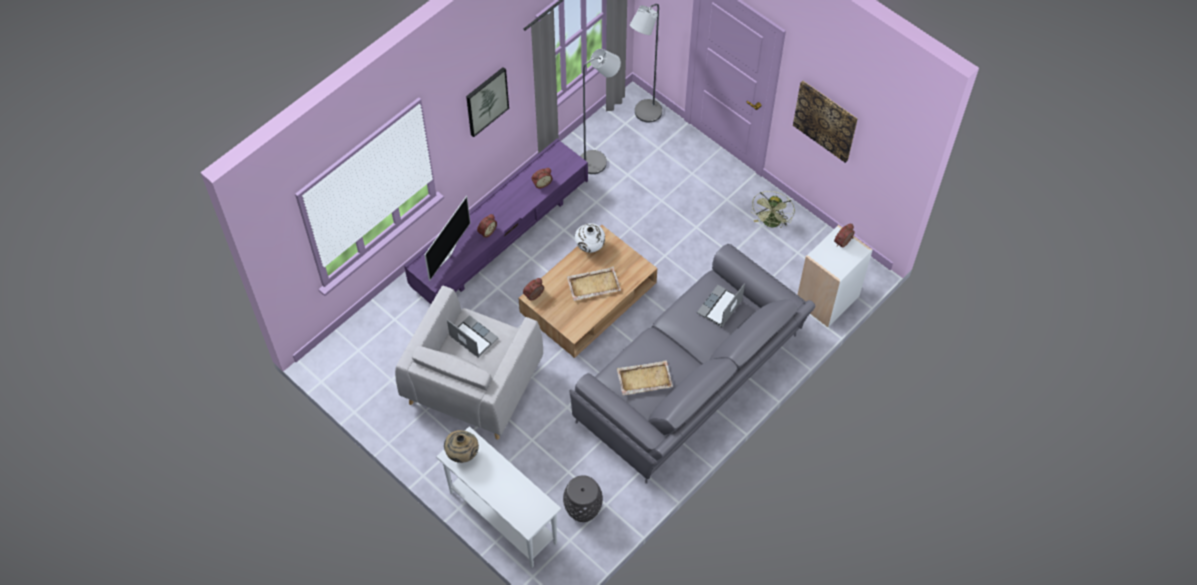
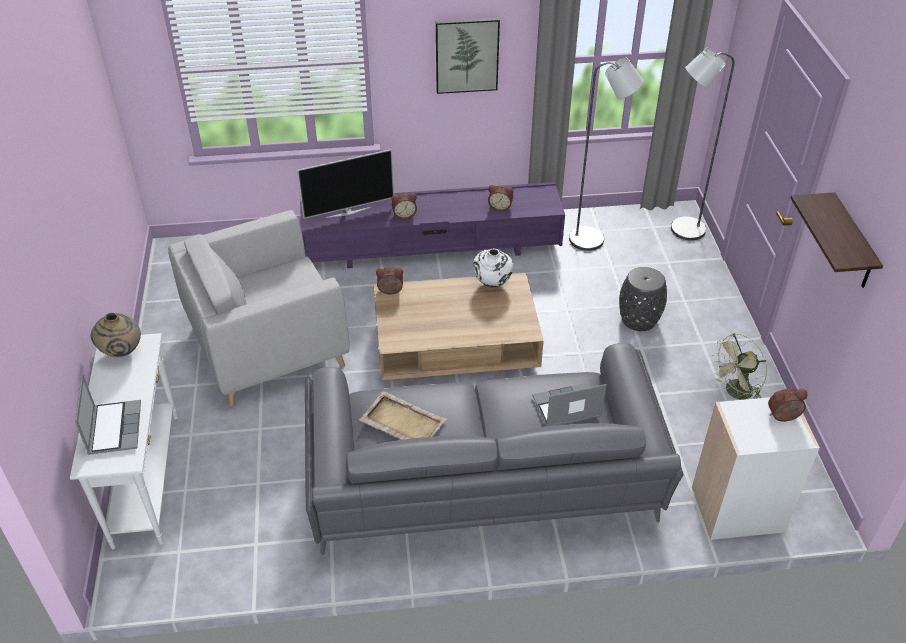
camera: 40 degrees right, 15 degrees down
laptop [447,315,499,358] -> laptop moved to [75,374,141,455]
grey stool [563,475,603,522] -> grey stool moved to [619,267,667,331]
beige tray [567,267,621,301] -> none
picture [793,81,858,163] -> shelf [790,192,883,288]

